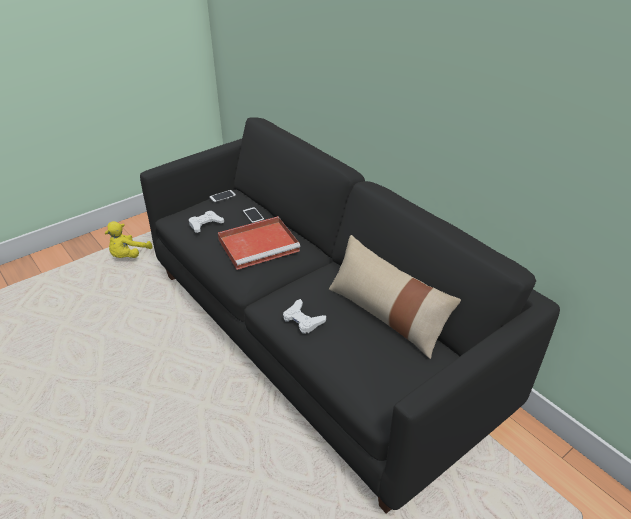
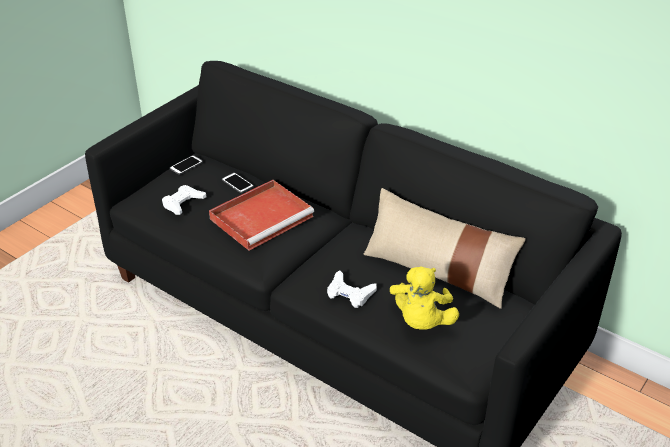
camera: 15 degrees left, 0 degrees up
yellow plush toy [105,221,153,258] -> yellow plush toy moved to [390,266,459,330]

